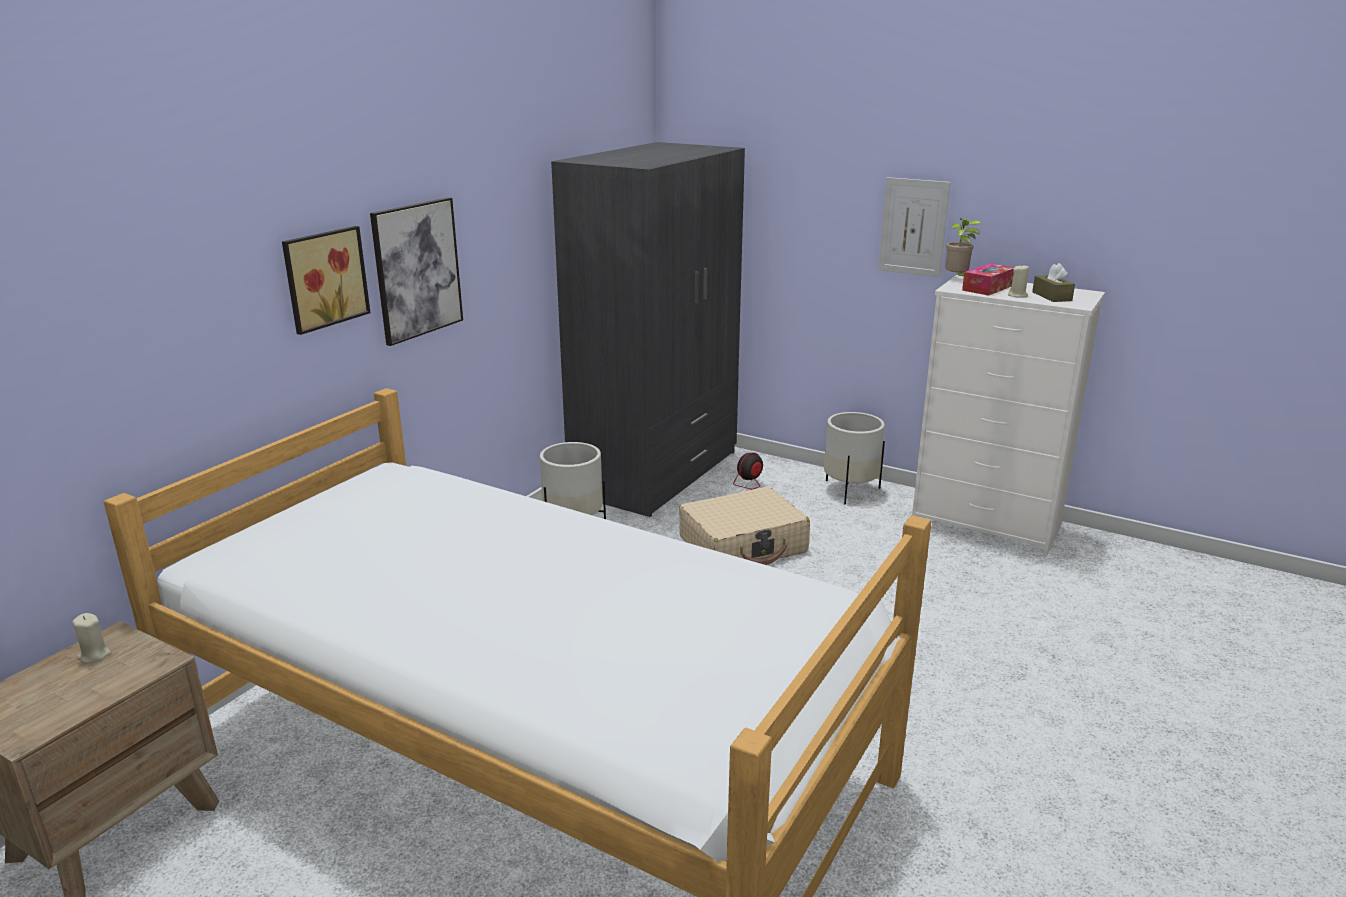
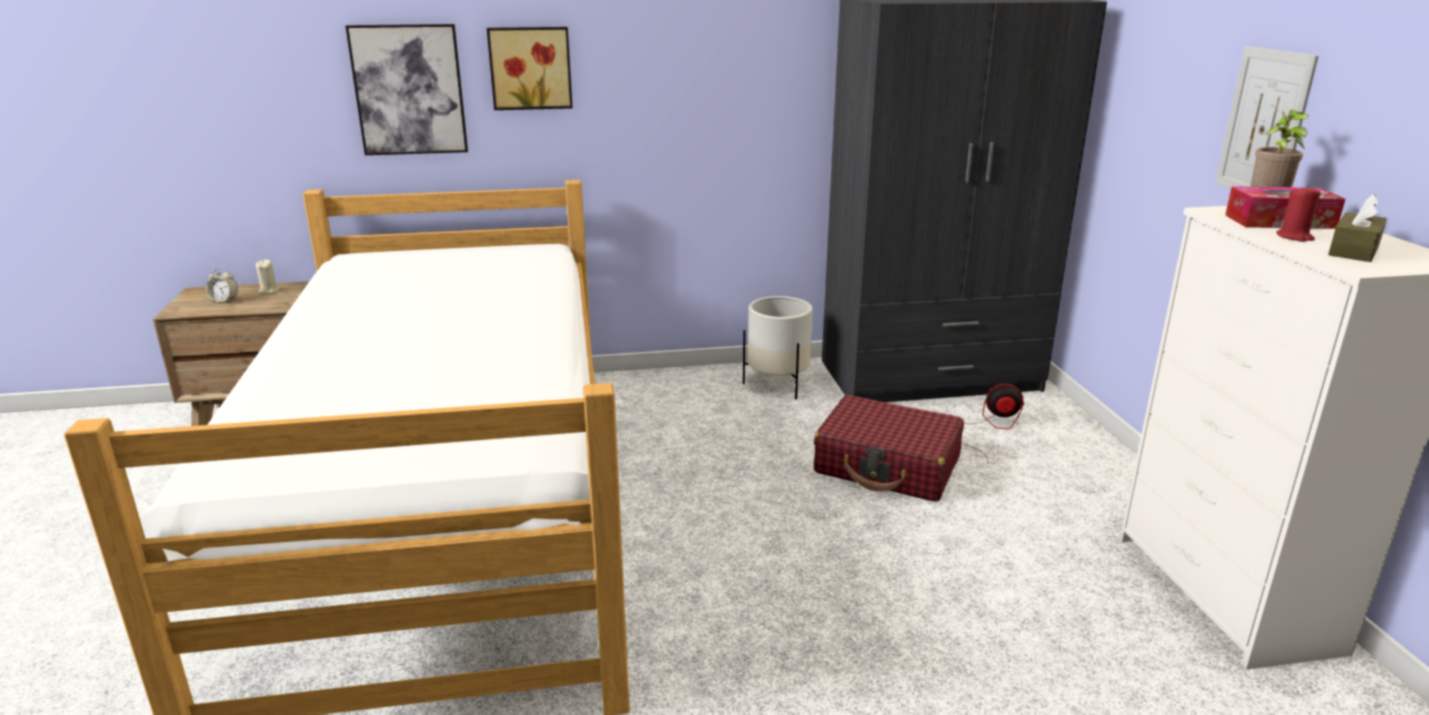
camera: 50 degrees right, 0 degrees up
picture [370,197,463,346] -> picture moved to [345,24,468,155]
beige suitcase [679,487,810,565] -> red suitcase [814,395,964,502]
white planter [824,412,885,505] -> none
beige candle [1008,264,1029,298] -> red candle [1276,185,1321,242]
none -> alarm clock [206,267,238,303]

